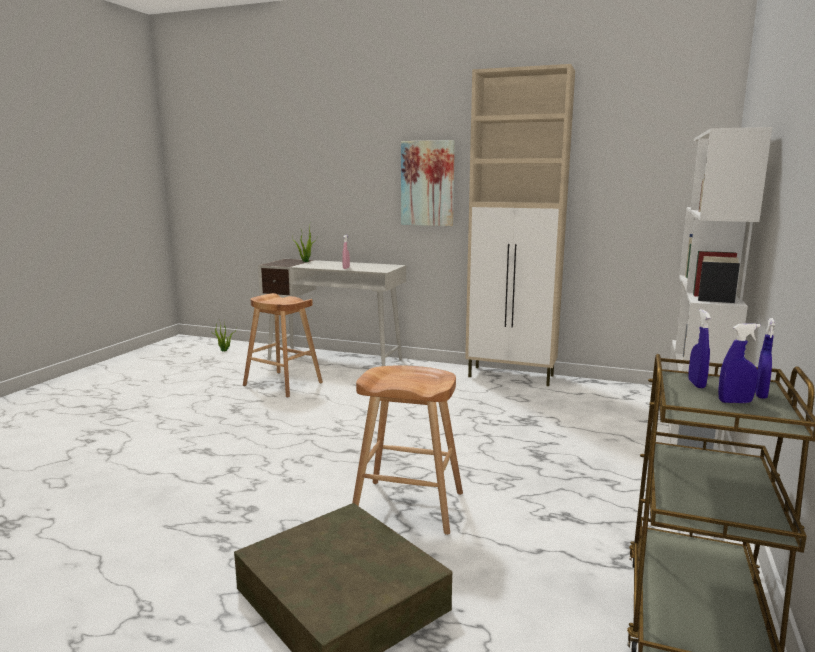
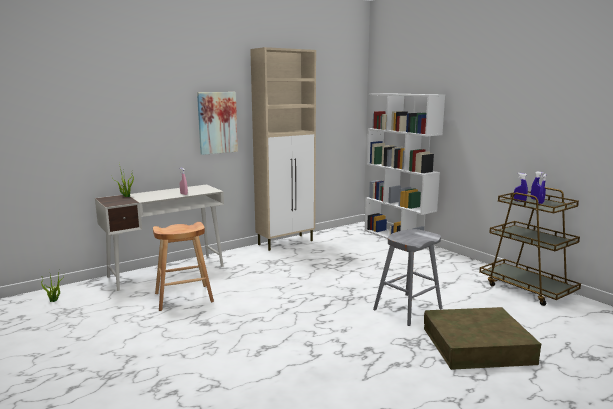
camera: 55 degrees left, 0 degrees up
brown stool [352,365,463,535] -> grey stool [373,229,442,326]

